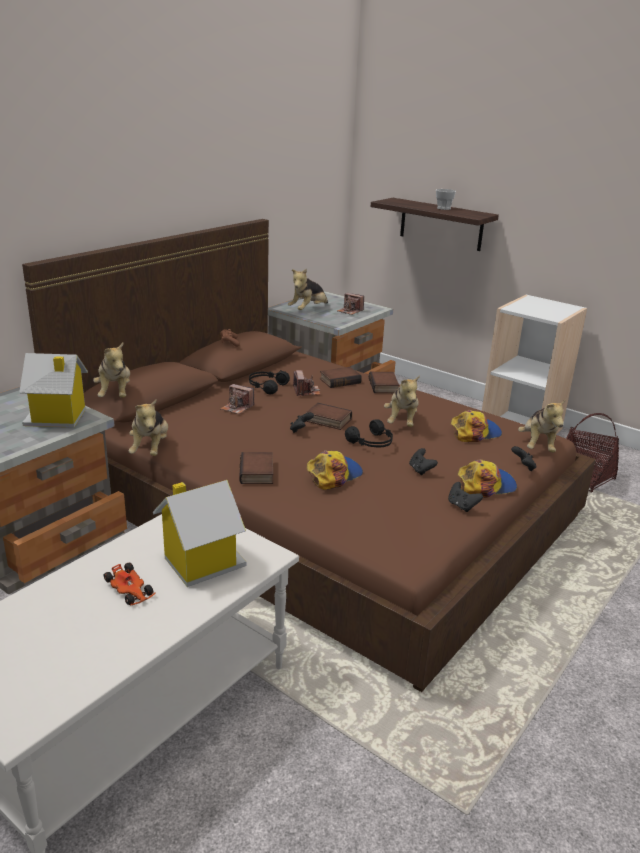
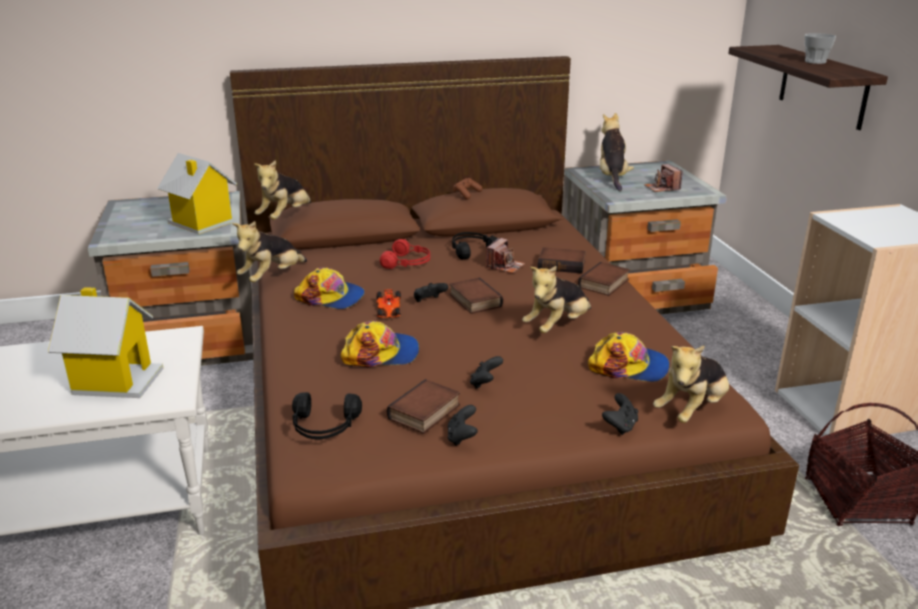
camera: 40 degrees right, 0 degrees up
toy car [104,563,156,605] -> toy car moved to [376,289,401,318]
camera [220,384,254,414] -> red headphones [380,239,430,269]
book [239,452,273,484] -> book moved to [387,379,460,434]
plush toy [288,269,328,310] -> plush toy turned 105 degrees clockwise [600,113,634,191]
black headphones [345,419,393,447] -> black headphones moved to [292,392,362,439]
cap [458,459,517,498] -> cap moved to [294,267,365,309]

